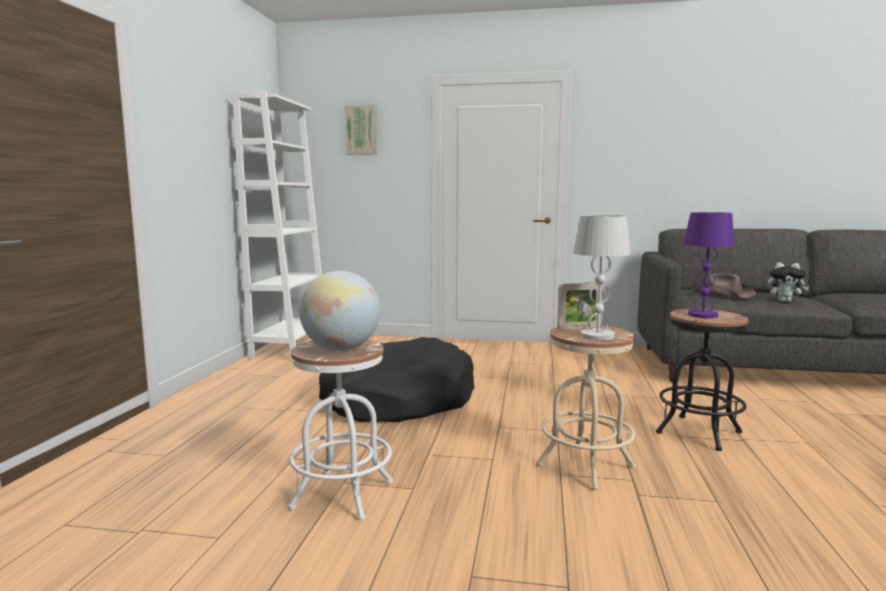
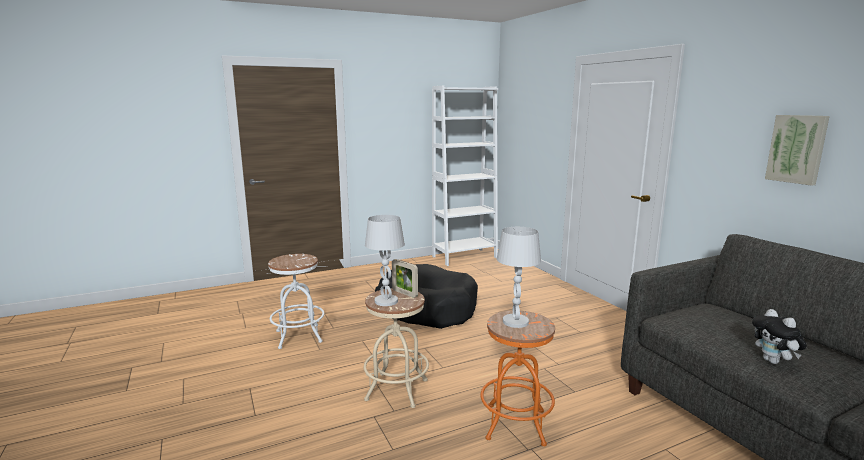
camera: 55 degrees right, 5 degrees up
globe [299,271,380,351] -> none
picture [345,105,378,155] -> picture moved to [765,115,830,186]
black stool [656,309,749,451] -> orange stool [480,311,555,447]
purple table lamp [683,212,735,318] -> white table lamp [497,227,541,328]
brown hat [693,274,756,298] -> none

